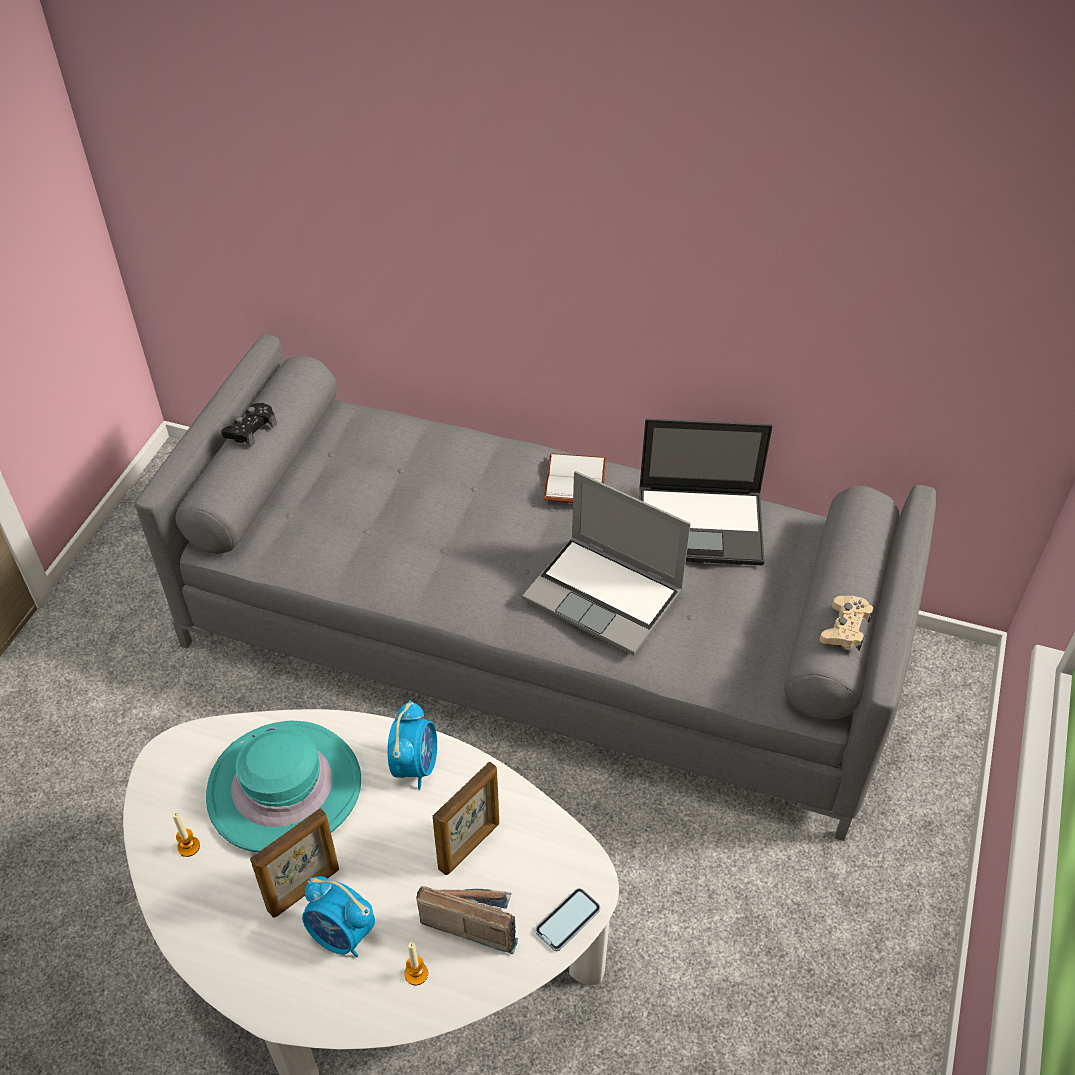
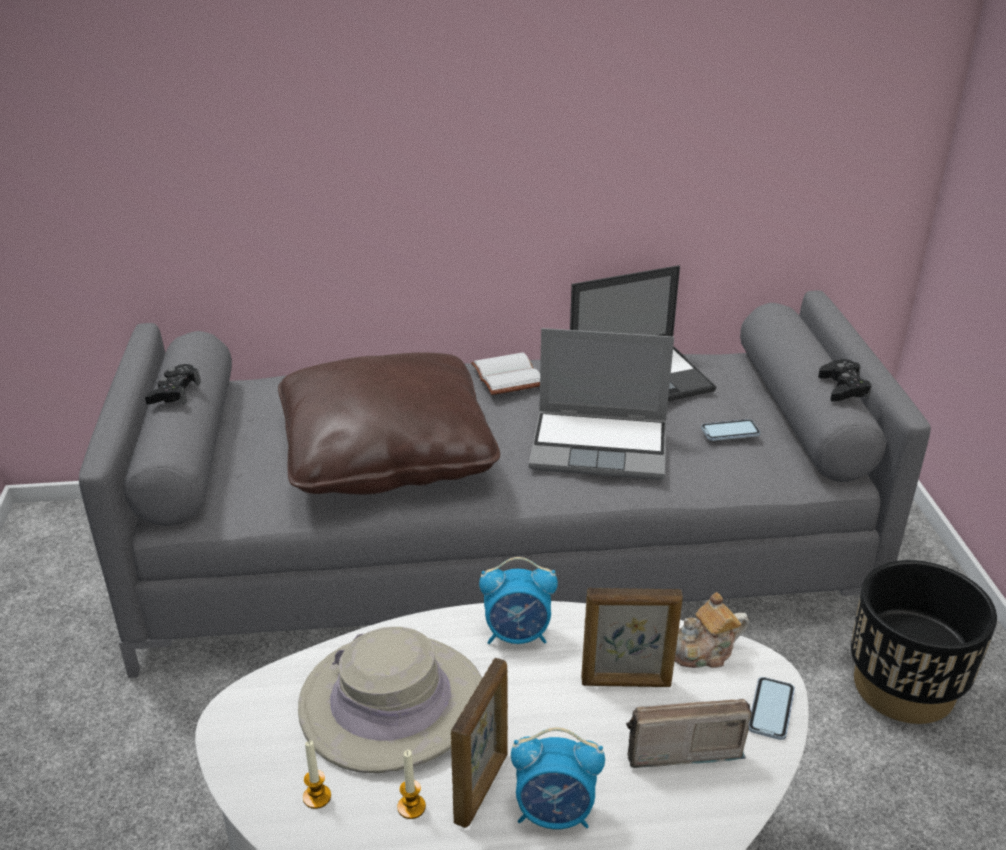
camera: 25 degrees left, 15 degrees down
turquoise hat [206,720,361,852] -> beige hat [298,627,482,773]
alarm clock [387,700,437,790] -> alarm clock turned 105 degrees clockwise [479,557,558,644]
candle [405,942,428,985] -> candle moved to [397,750,426,819]
picture frame [432,761,499,875] -> picture frame turned 75 degrees clockwise [581,588,683,687]
beige game controller [820,595,874,651] -> black game controller [818,359,872,402]
none -> brown pillow [278,352,500,495]
none -> teapot [675,592,749,668]
none -> phone [701,419,760,441]
none -> black planter [851,560,997,724]

